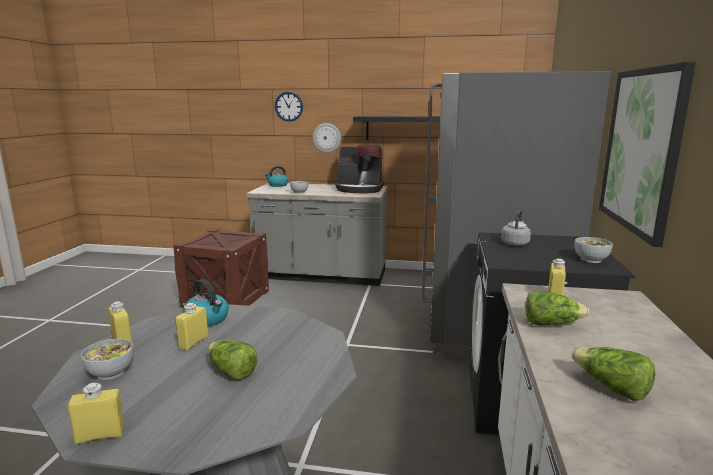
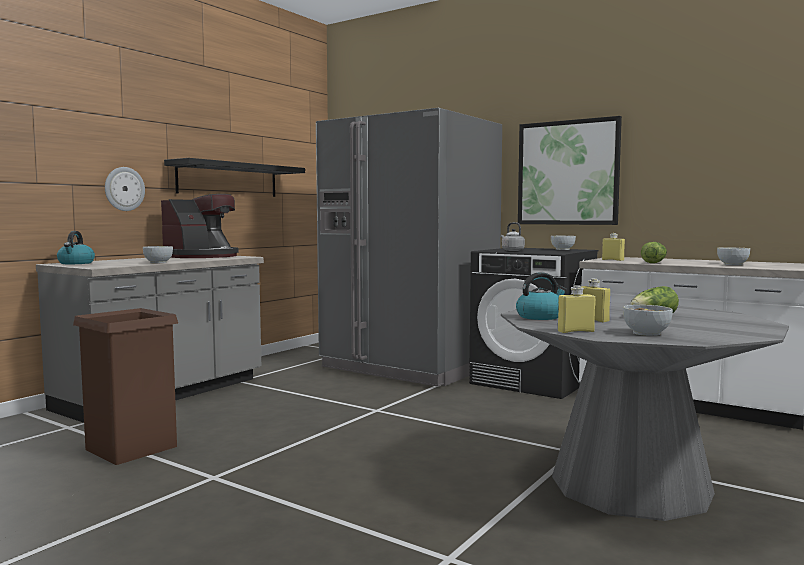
camera: 65 degrees left, 10 degrees down
yellow bottle [68,383,125,445] -> none
crate [173,229,269,308] -> brown trash can [73,308,178,465]
wall clock [275,91,303,122] -> none
lettuce [572,347,655,401] -> bowl [717,247,750,265]

